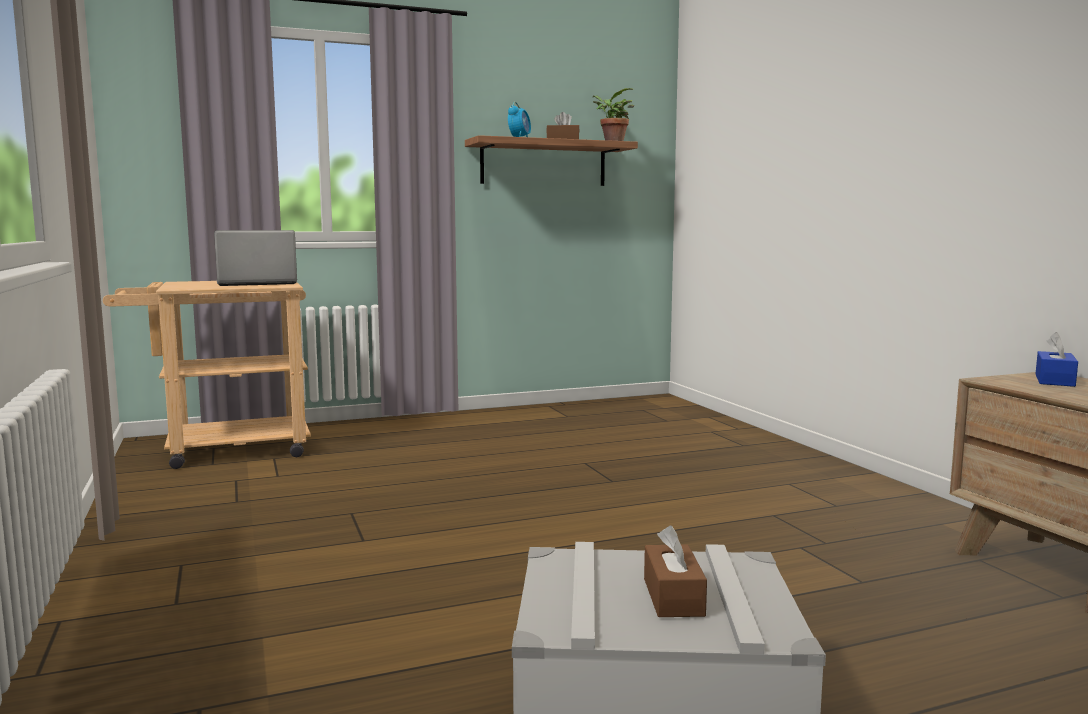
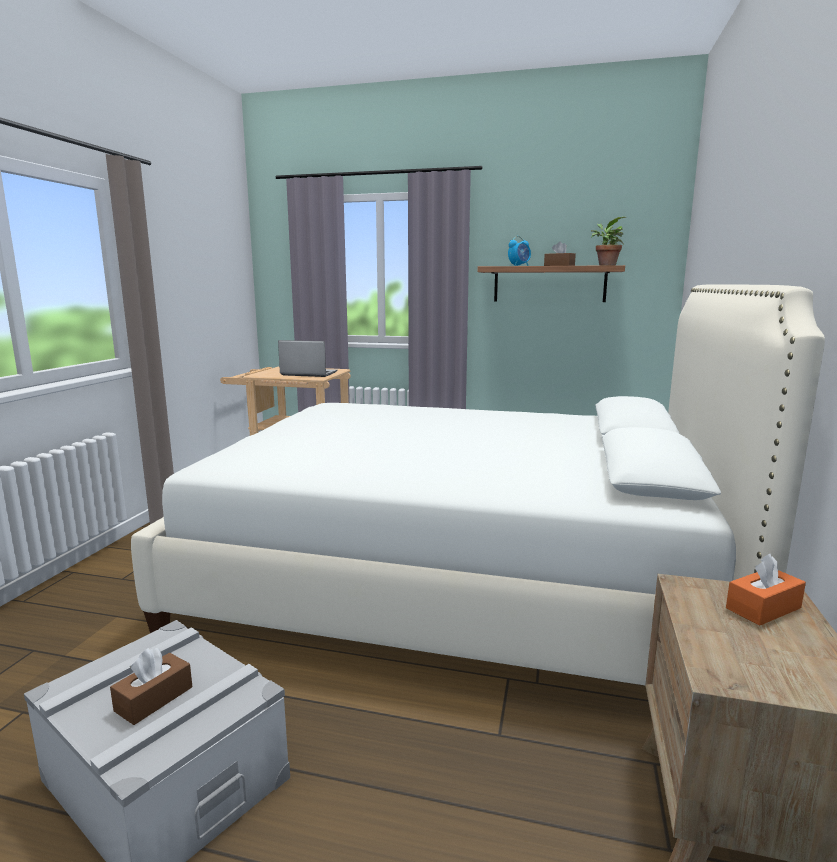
camera: 35 degrees right, 5 degrees up
blue tissue box [1036,332,1078,387] -> orange tissue box [726,554,806,626]
none -> white bed [131,284,825,685]

